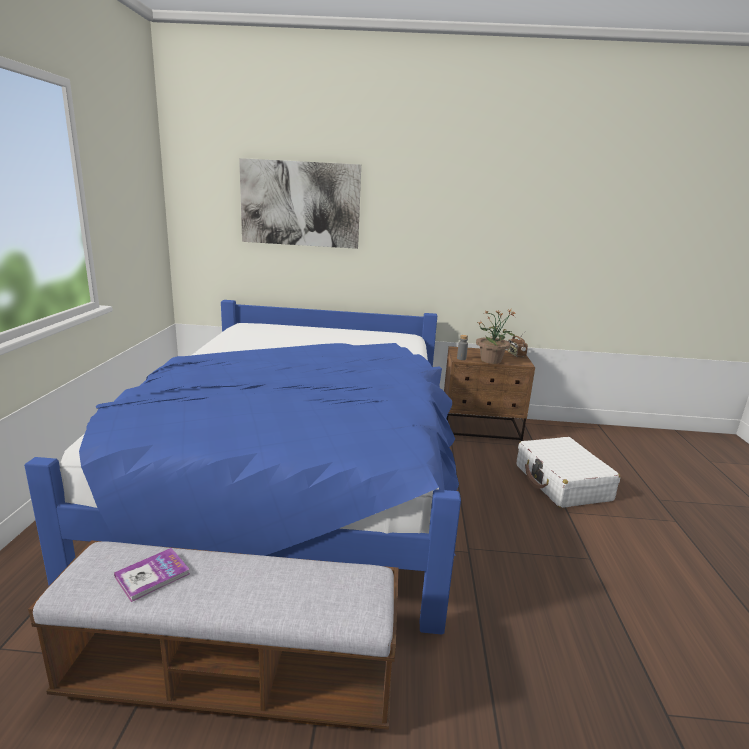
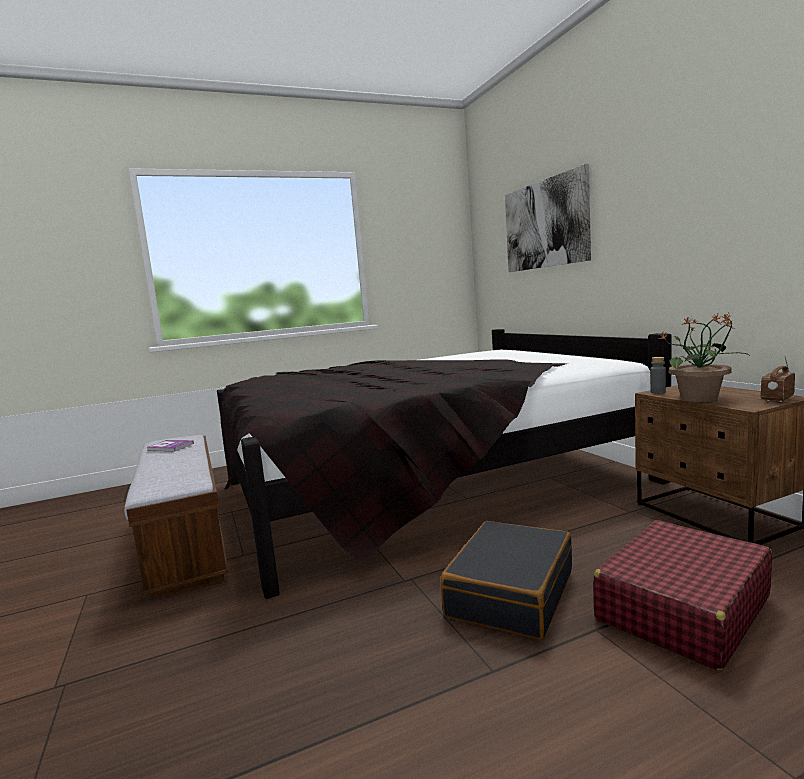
camera: 65 degrees right, 10 degrees down
blue bed [24,300,461,635] -> black bed [217,329,672,599]
white suitcase [517,437,620,508] -> red suitcase [593,520,772,671]
none -> black suitcase [441,521,572,640]

